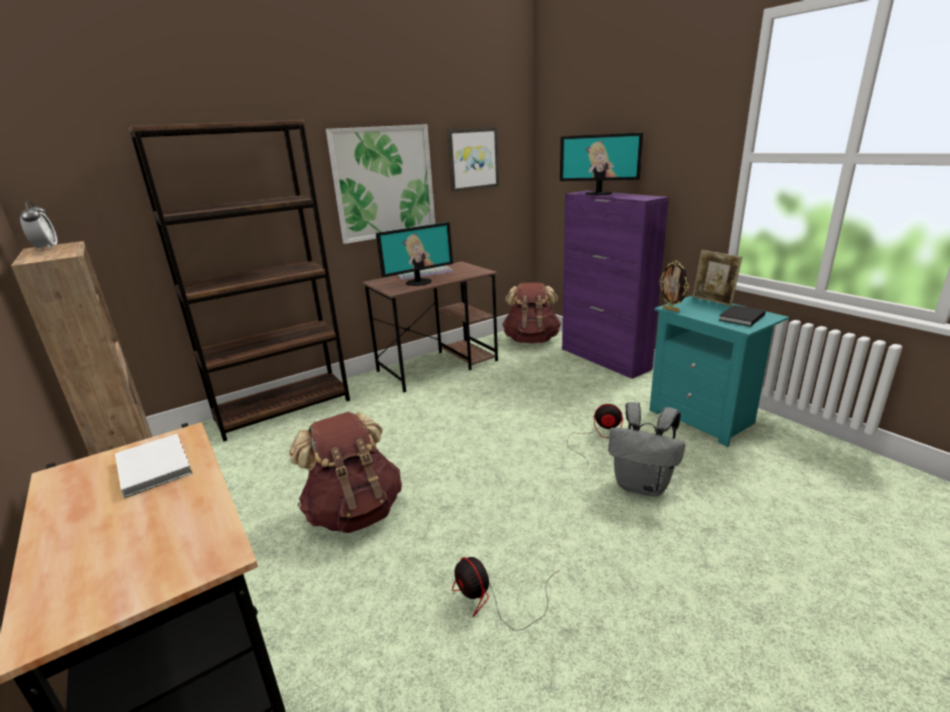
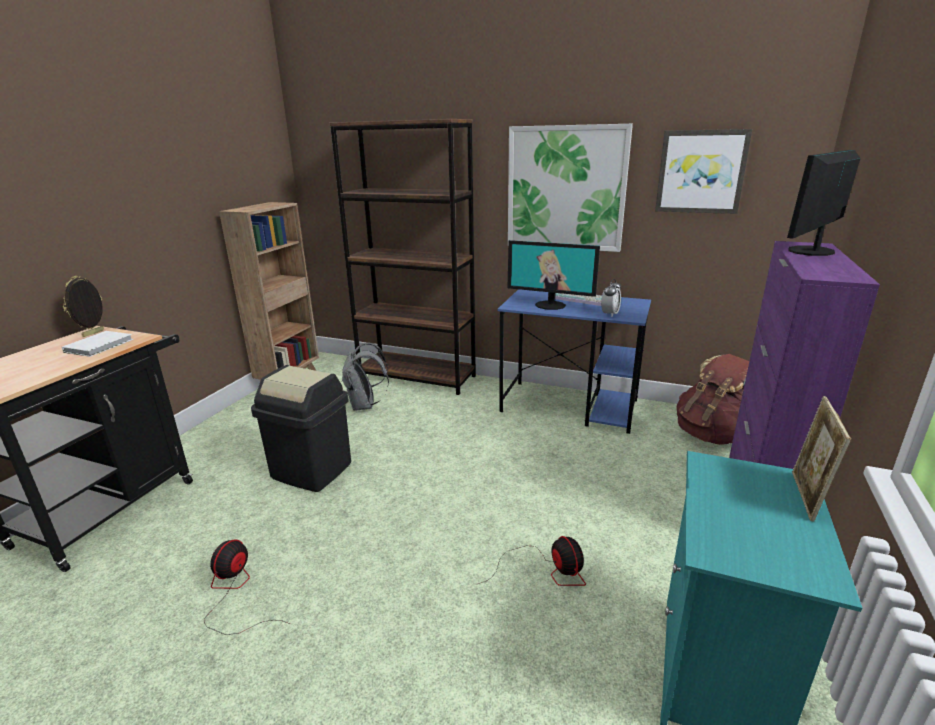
camera: 55 degrees right, 0 degrees up
alarm clock [20,201,57,250] -> alarm clock moved to [601,279,621,317]
brown backpack [289,412,402,533] -> black trash can [251,365,351,492]
brown desk [362,261,498,393] -> blue desk [497,289,651,434]
monitor [560,133,643,195] -> monitor turned 60 degrees clockwise [787,150,860,256]
grey backpack [608,402,685,497] -> grey backpack moved to [342,343,389,411]
picture frame [659,261,689,312] -> picture frame moved to [63,276,104,337]
black book [719,305,766,326] -> none

